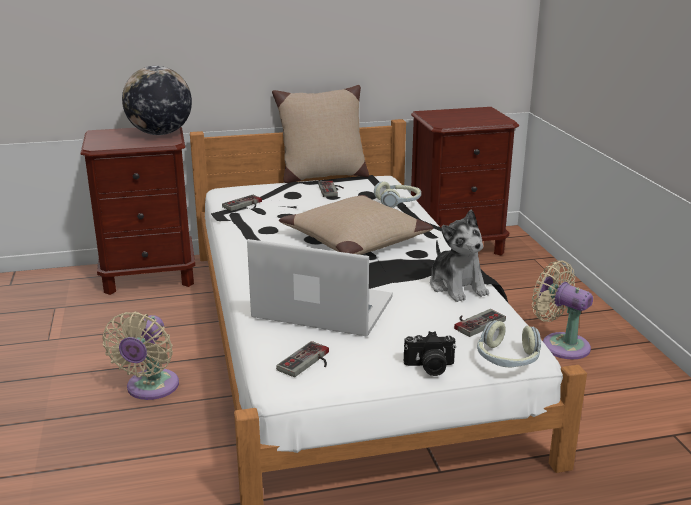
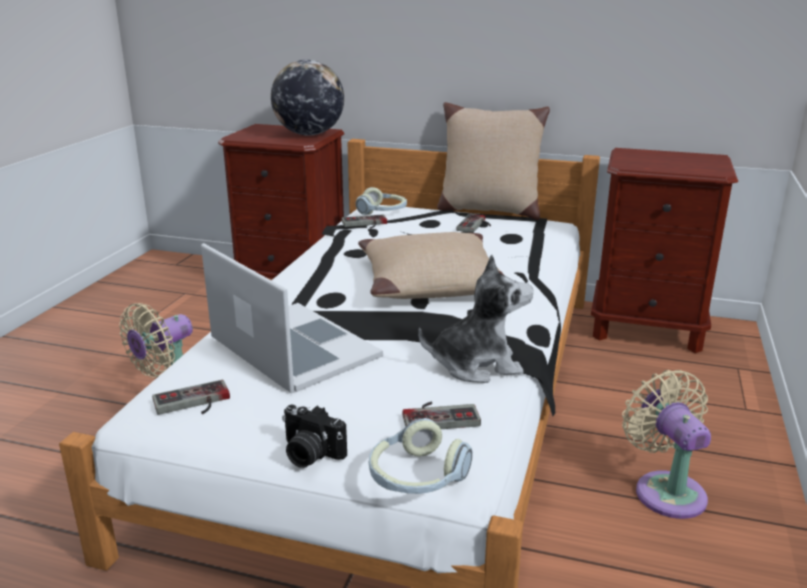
camera: 30 degrees right, 0 degrees up
headphones [374,182,421,208] -> headphones moved to [356,187,407,215]
plush toy [430,209,489,302] -> plush toy turned 105 degrees counterclockwise [418,255,533,383]

